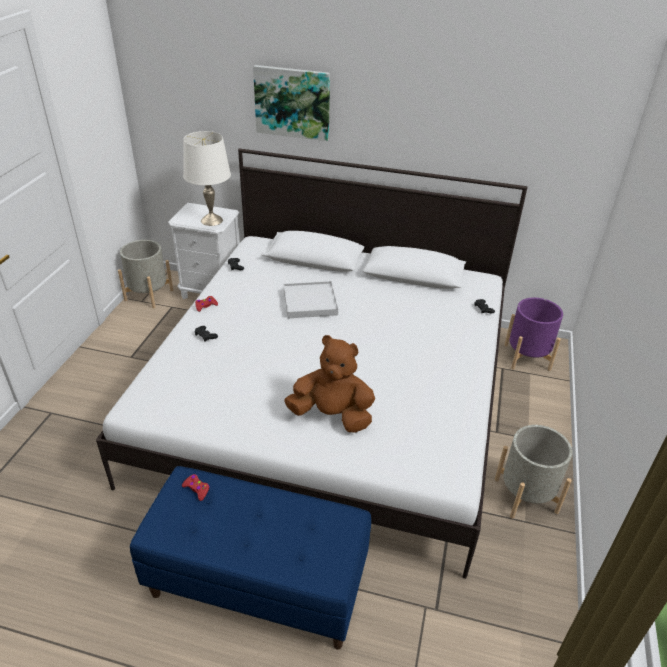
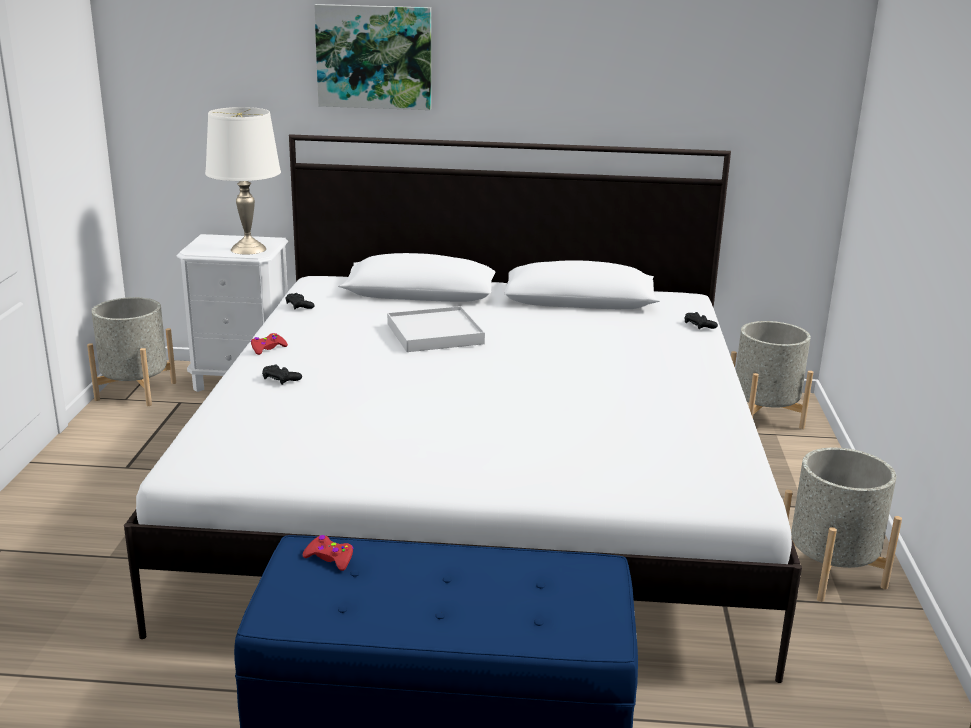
camera: 10 degrees left, 15 degrees down
brown plush toy [284,335,375,433] -> none
purple planter [504,298,563,371] -> grey planter [731,321,813,429]

